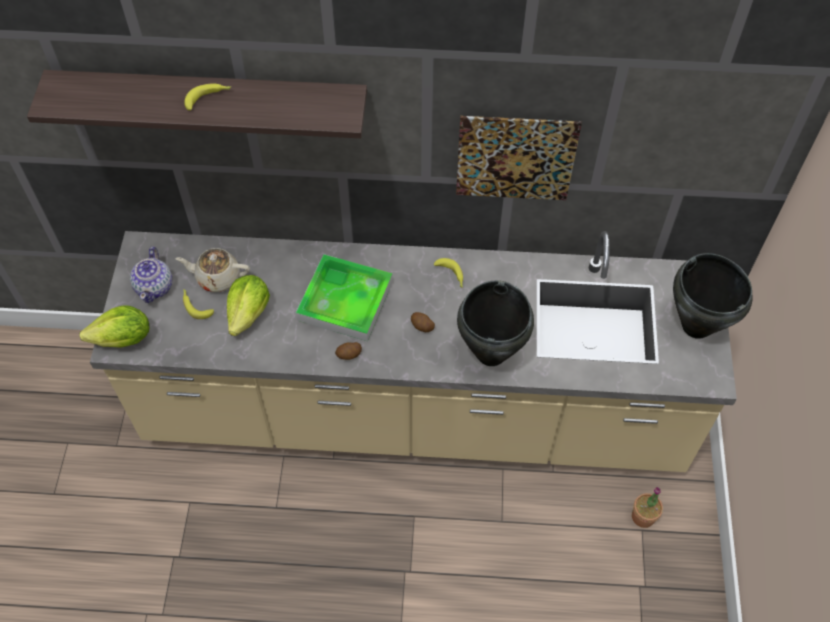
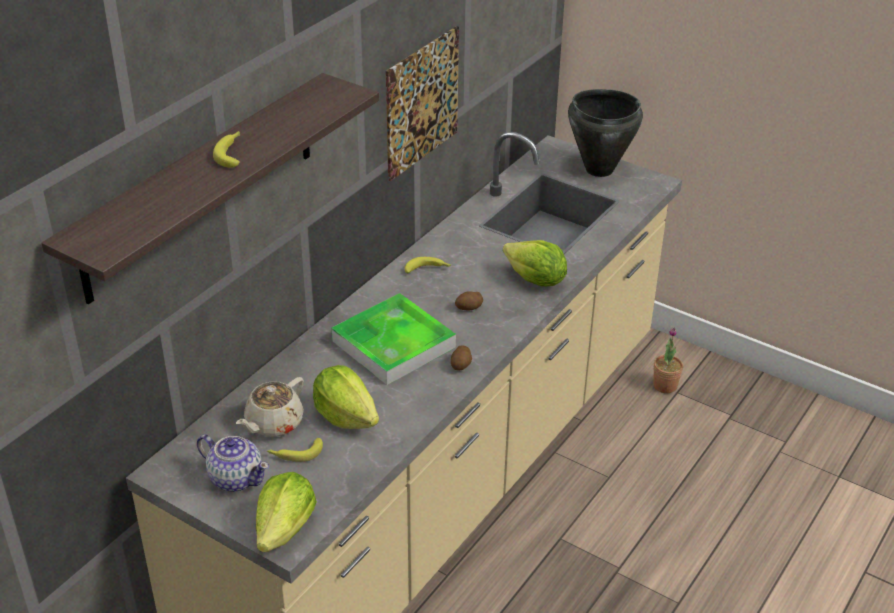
camera: 60 degrees left, 20 degrees down
black cooking pot [457,280,534,366] -> lettuce [503,240,567,287]

